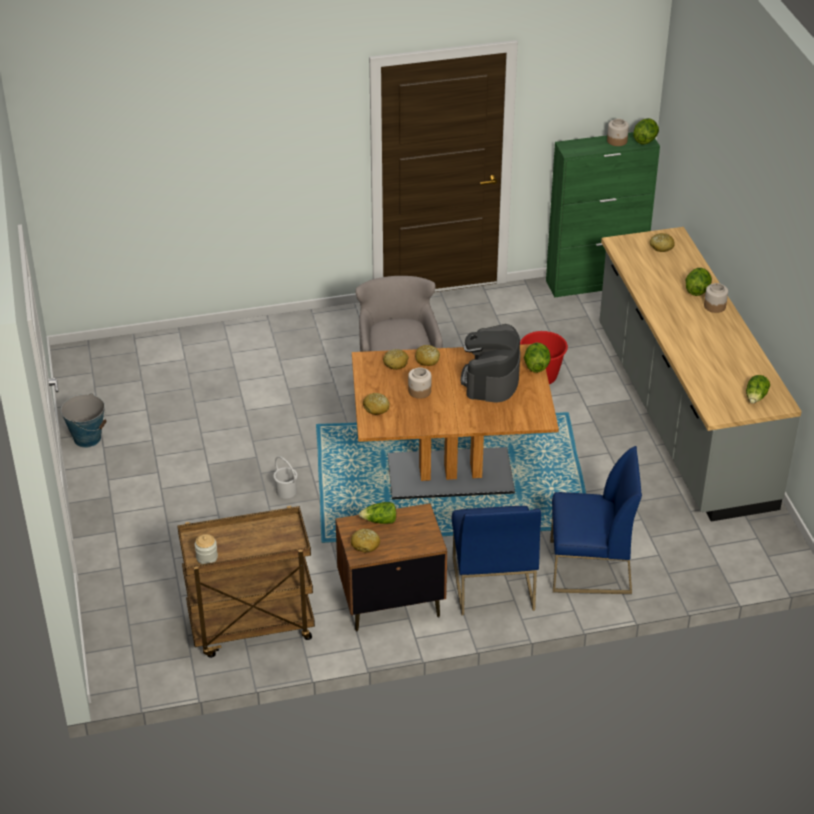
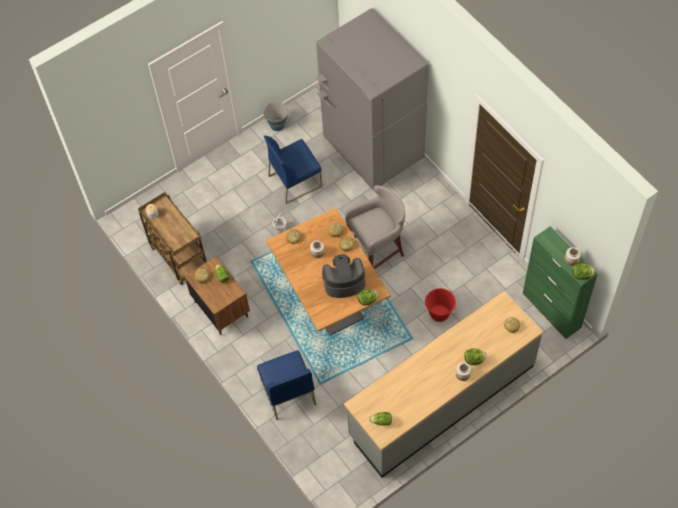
camera: 70 degrees right, 20 degrees up
blue chair [452,506,541,615] -> blue chair moved to [264,136,322,204]
none -> grey fridge [316,8,429,191]

